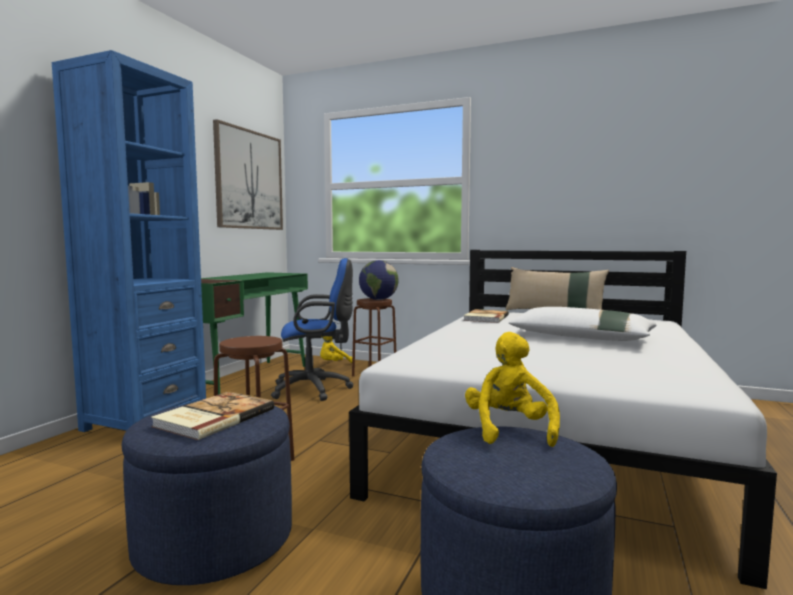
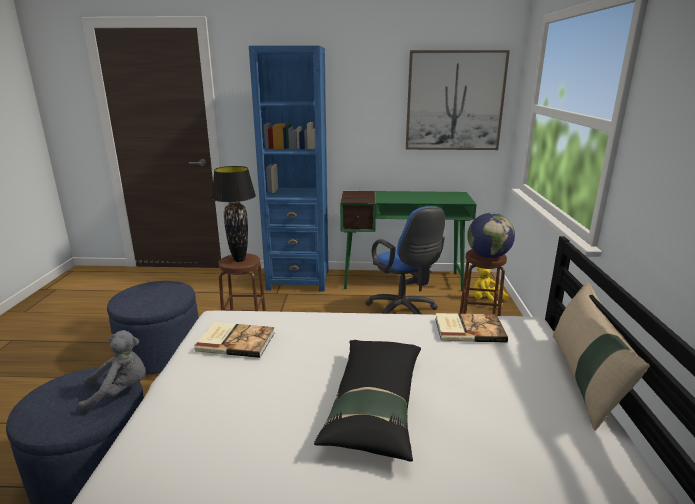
camera: 70 degrees right, 15 degrees up
book [151,391,274,440] -> book moved to [194,322,275,358]
yellow plush toy [465,332,560,447] -> grey plush toy [78,330,146,413]
white pillow [509,307,657,341] -> black pillow [314,340,421,462]
none -> black table lamp [211,166,256,262]

